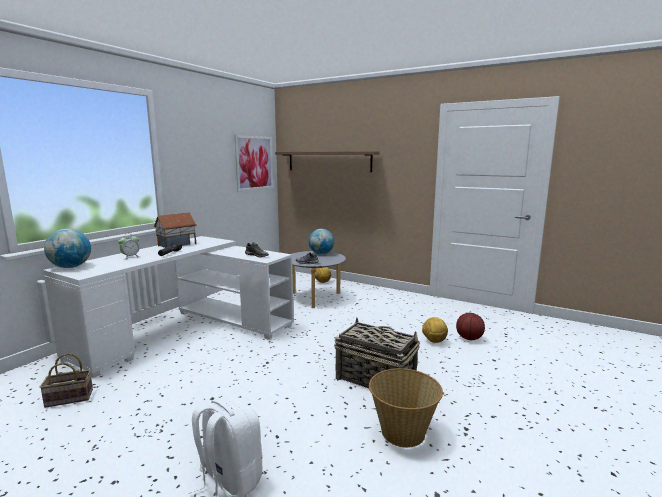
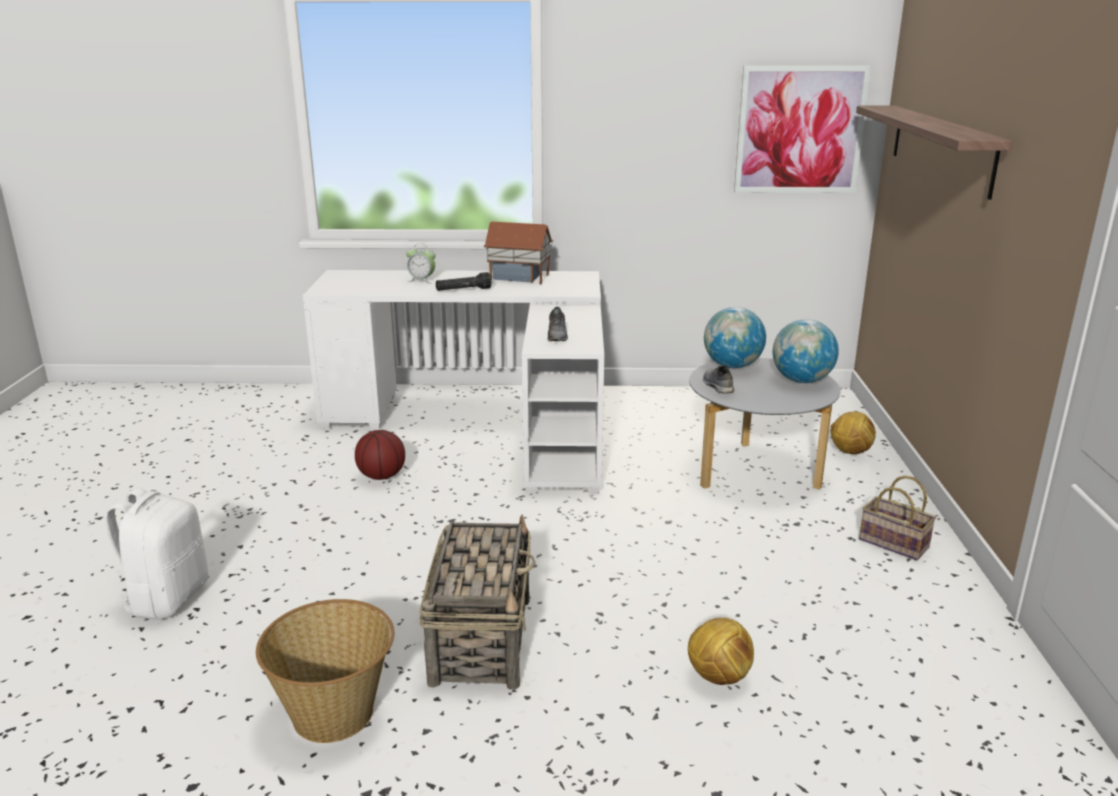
camera: 60 degrees right, 10 degrees up
basket [40,353,93,408] -> basket moved to [859,476,936,561]
globe [44,229,91,268] -> globe moved to [704,307,766,368]
basketball [456,313,485,340] -> basketball moved to [355,430,405,480]

